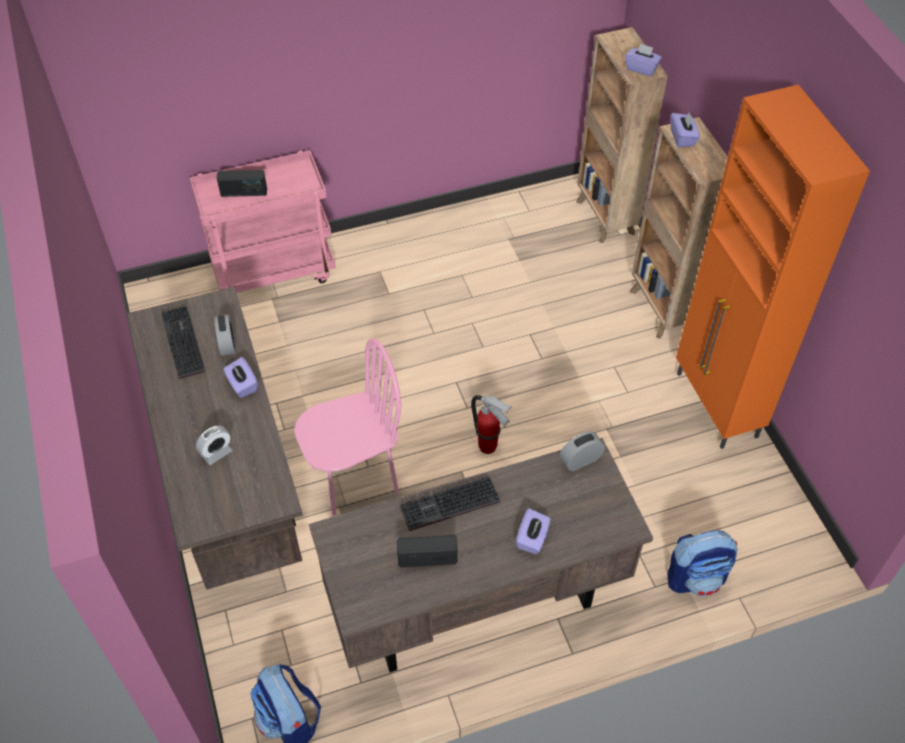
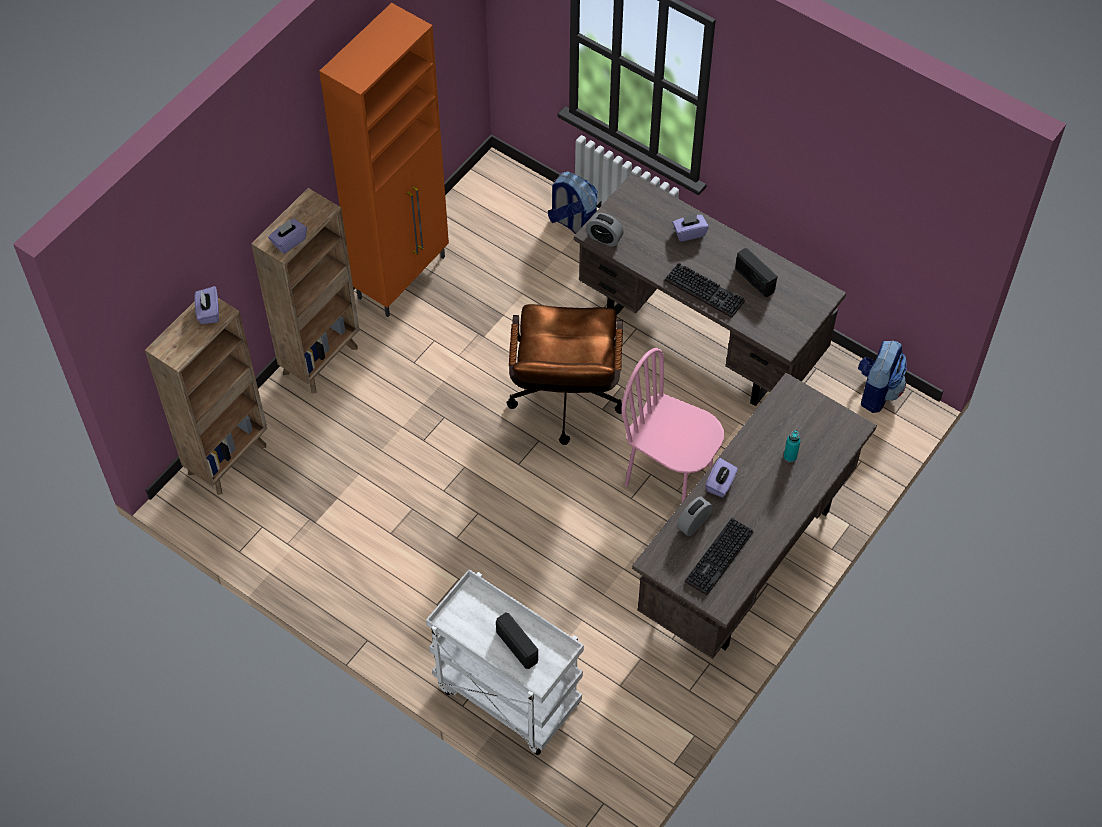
camera: 125 degrees left, 5 degrees up
pink cart [190,150,336,293] -> white cart [426,569,584,755]
alarm clock [196,425,232,465] -> turquoise bottle [784,430,801,462]
fire extinguisher [471,395,512,454] -> brown office chair [506,304,623,445]

